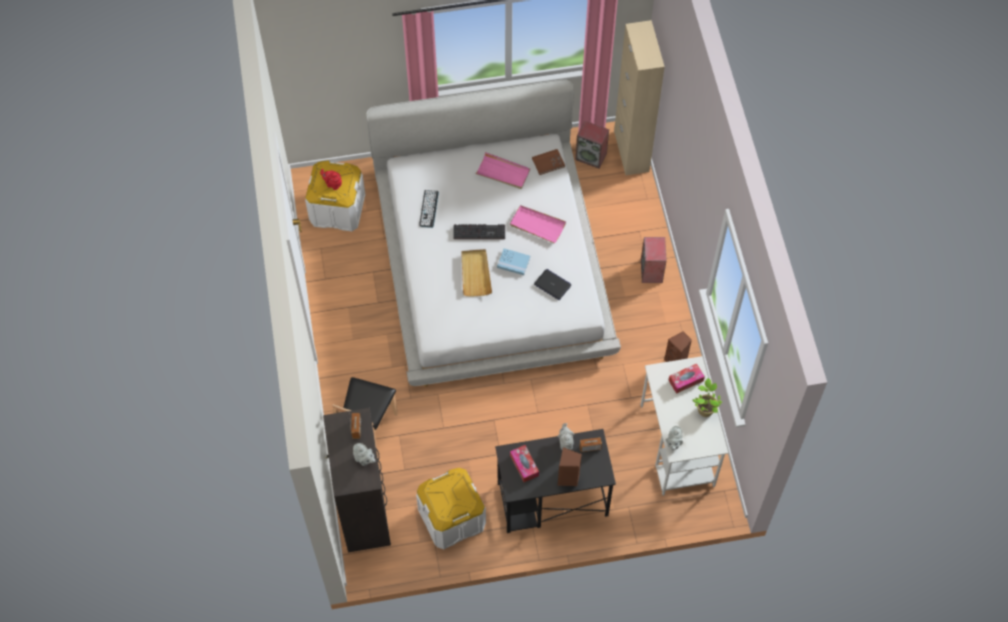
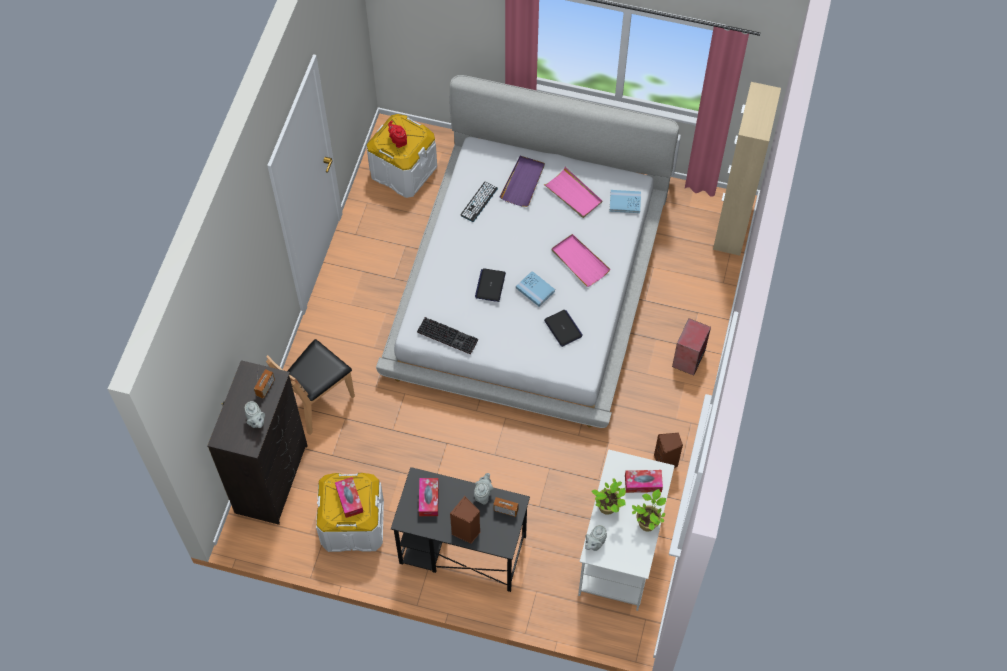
camera: 25 degrees right, 0 degrees up
keyboard [453,224,505,239] -> keyboard moved to [417,317,478,354]
beige tray [461,249,492,297] -> laptop [475,268,506,302]
brown book [532,149,565,175] -> blue book [610,190,641,213]
speaker [575,121,609,169] -> none
none -> tissue box [335,477,363,518]
none -> purple tray [500,156,545,207]
none -> potted plant [591,478,626,515]

